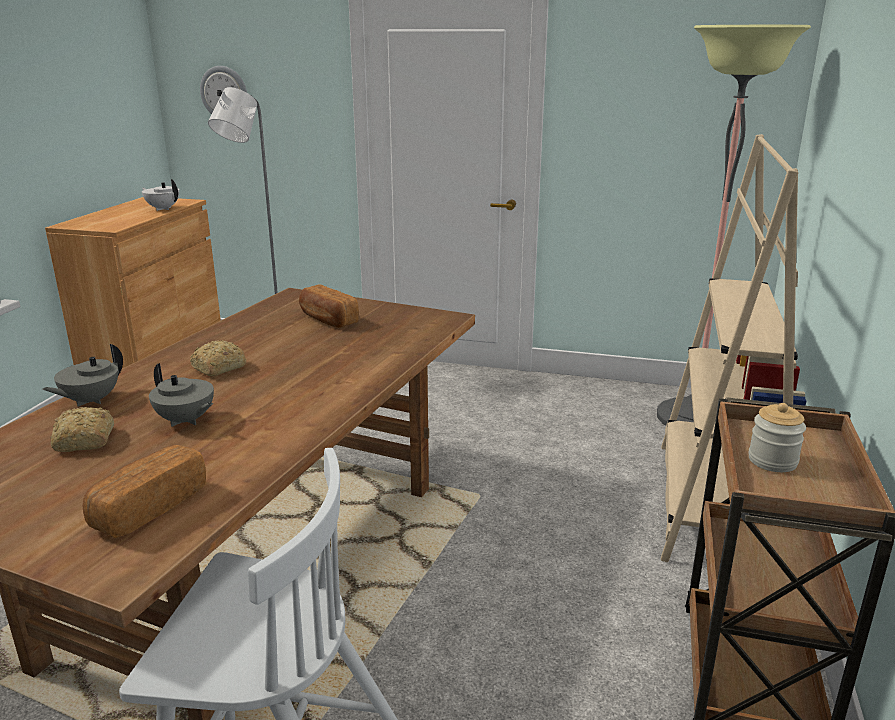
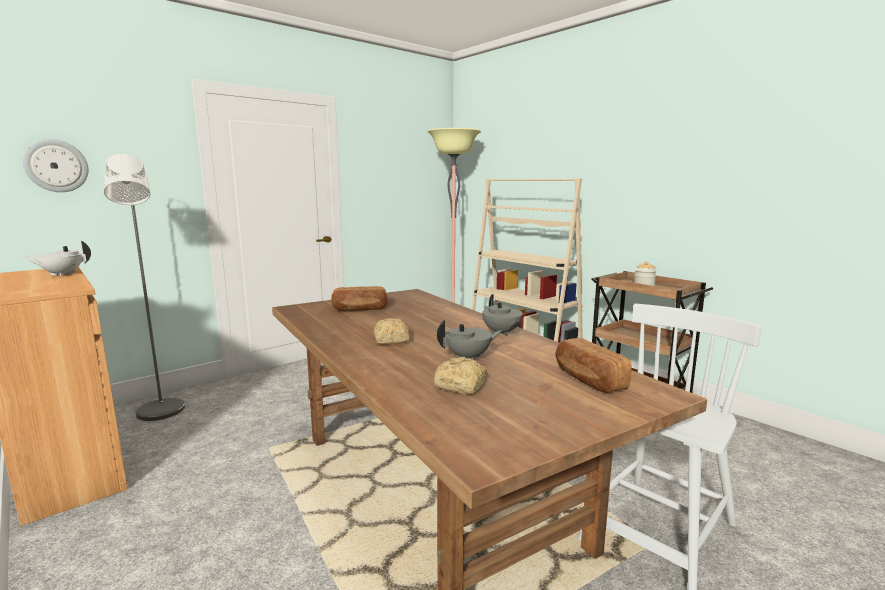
camera: 55 degrees left, 10 degrees down
grey teapot [42,344,123,407] -> grey teapot moved to [482,294,523,336]

